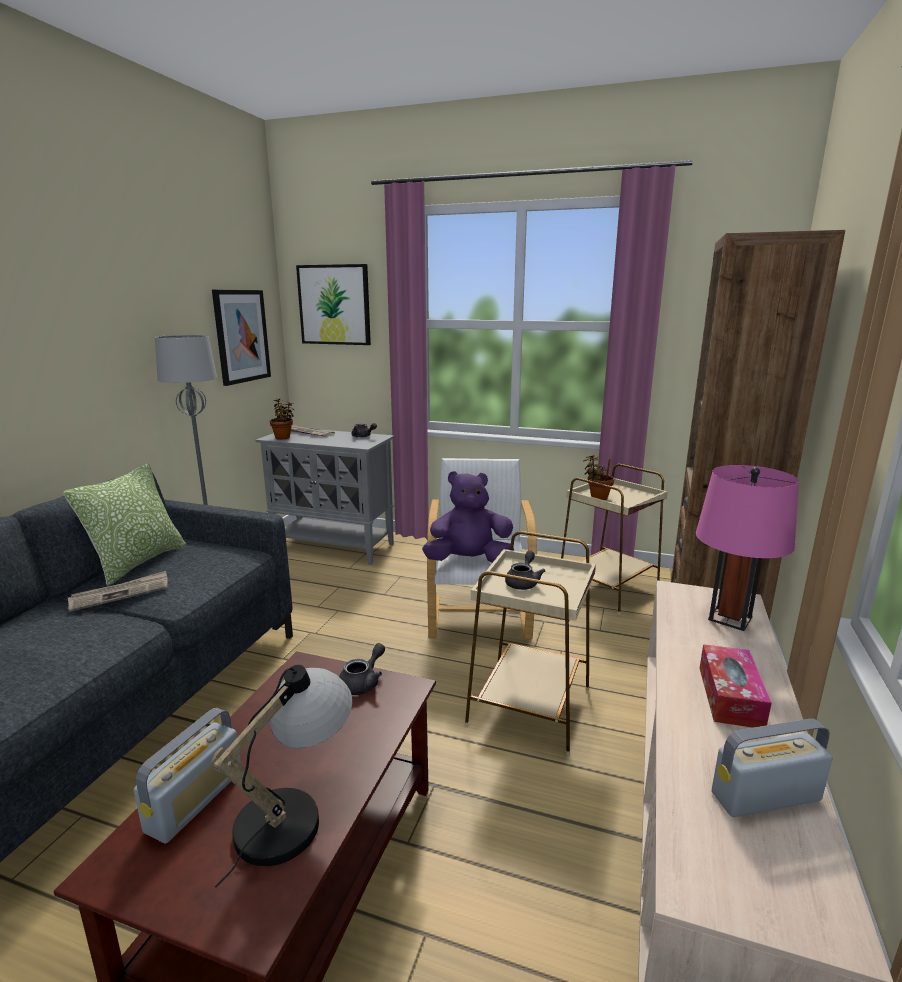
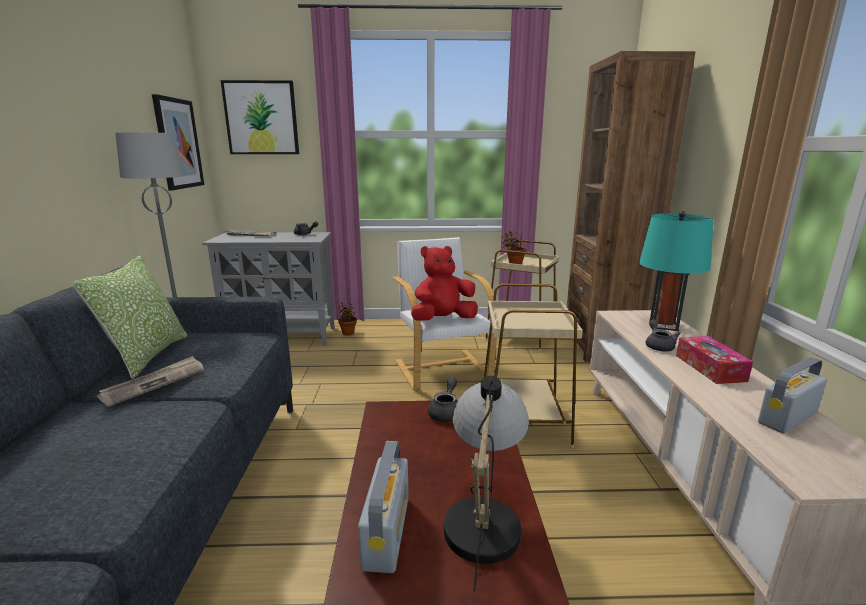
camera: 20 degrees left, 0 degrees up
potted plant [270,398,294,440] -> potted plant moved to [338,302,357,335]
purple plush toy [422,471,514,563] -> red plush toy [411,246,478,321]
grey teapot [505,551,546,590] -> grey teapot moved to [646,319,681,351]
pink table lamp [696,465,799,631] -> turquoise table lamp [639,211,714,331]

